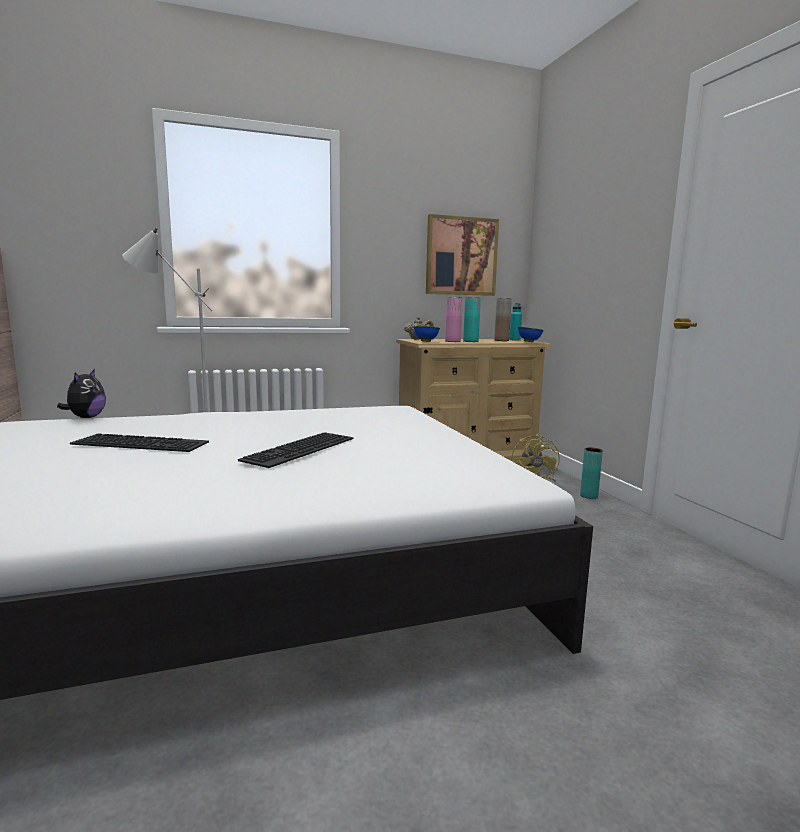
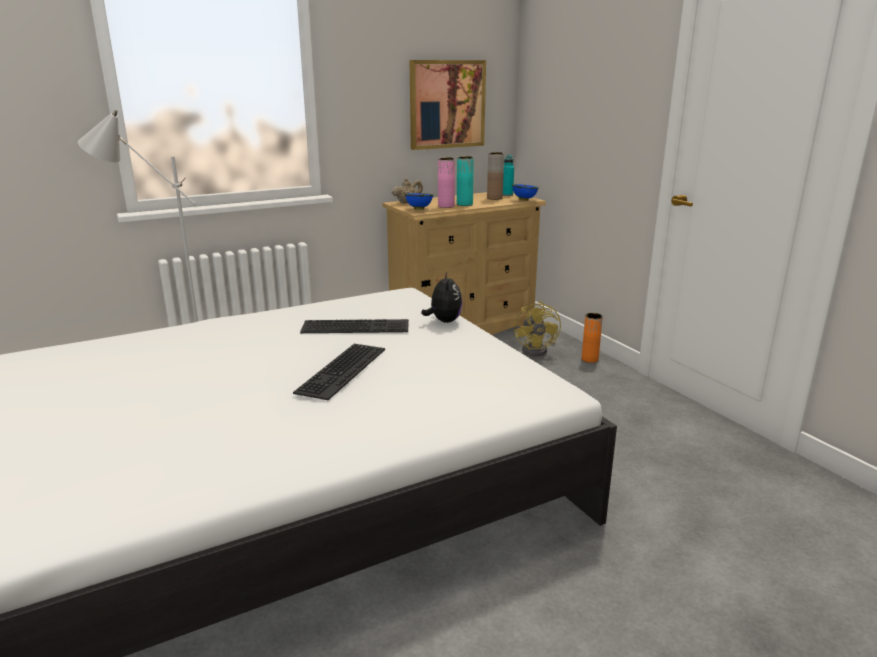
camera: 10 degrees left, 10 degrees up
plush toy [57,369,106,418] -> plush toy moved to [421,272,463,323]
keyboard [70,433,209,452] -> keyboard moved to [300,319,409,333]
turquoise vase [580,447,603,499] -> orange vase [582,313,603,363]

